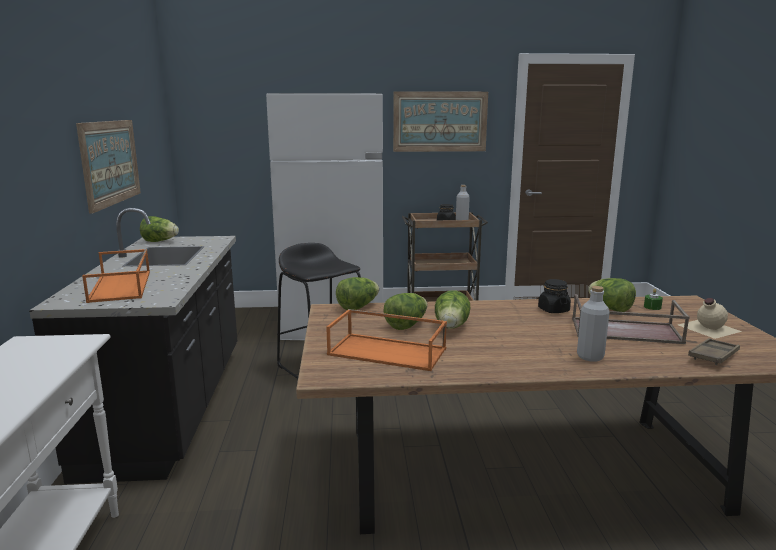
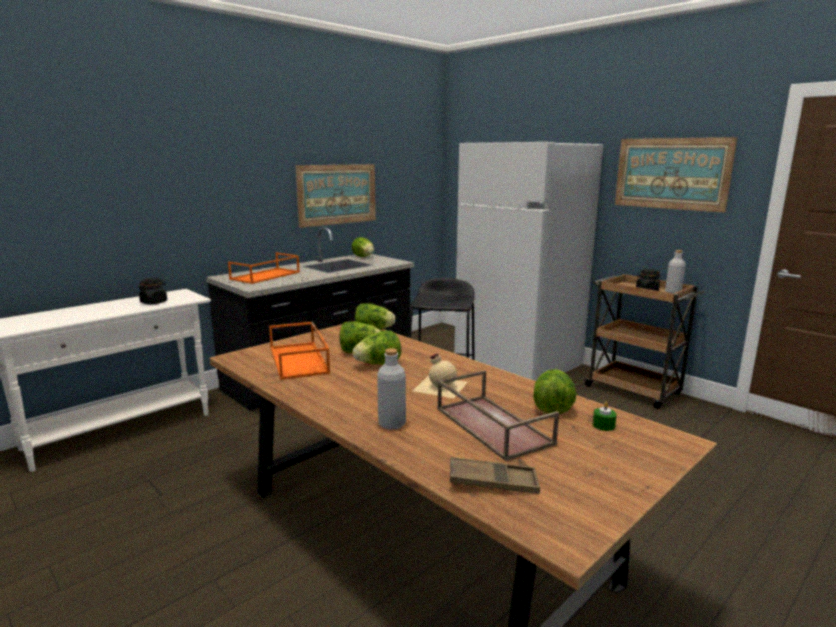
camera: 50 degrees right, 0 degrees up
black jar [538,279,571,313] -> black jar moved to [139,278,167,304]
beige bottle [678,298,742,339] -> beige bottle moved to [413,354,468,398]

